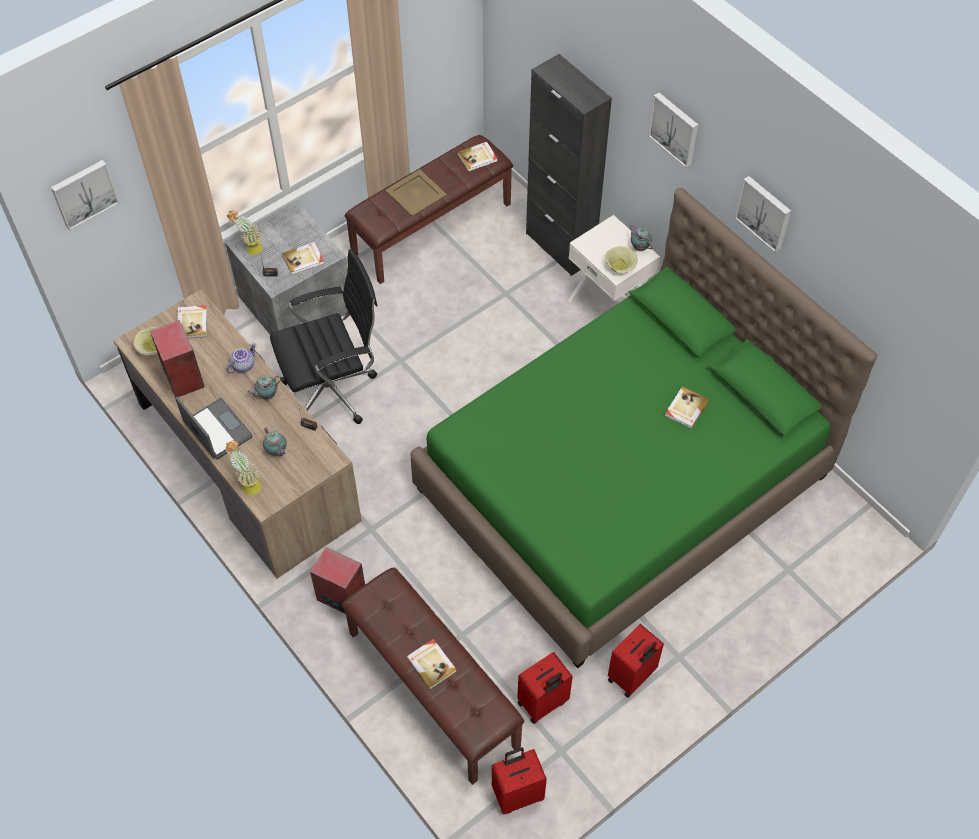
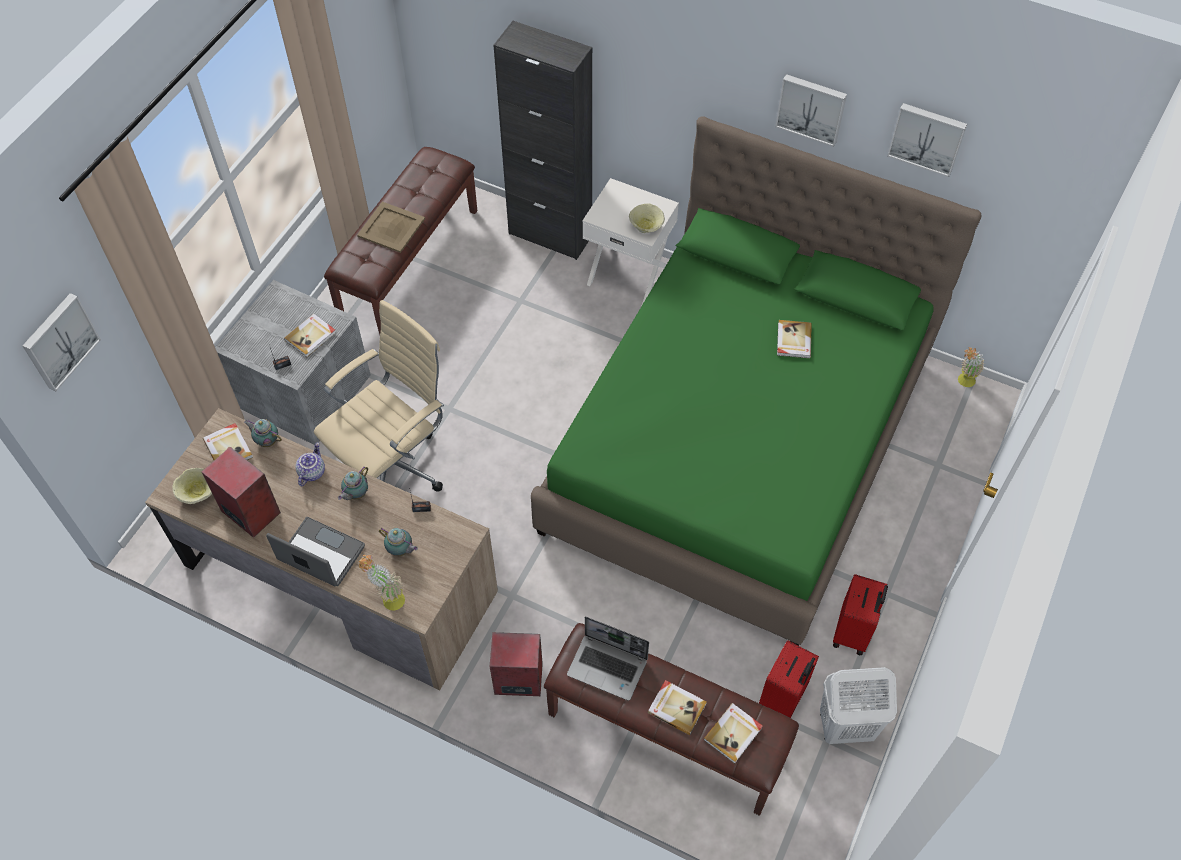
camera: 25 degrees left, 0 degrees up
potted plant [227,209,263,255] -> potted plant moved to [958,347,985,387]
black office chair [270,249,378,424] -> beige office chair [314,300,444,492]
book [457,142,498,172] -> book moved to [704,703,763,764]
red suitcase [492,747,547,814] -> none
teapot [629,225,653,251] -> teapot moved to [244,419,282,447]
picture [648,92,698,168] -> picture moved to [887,103,967,177]
none -> laptop [567,617,649,701]
none -> white laundry basket [820,667,897,744]

